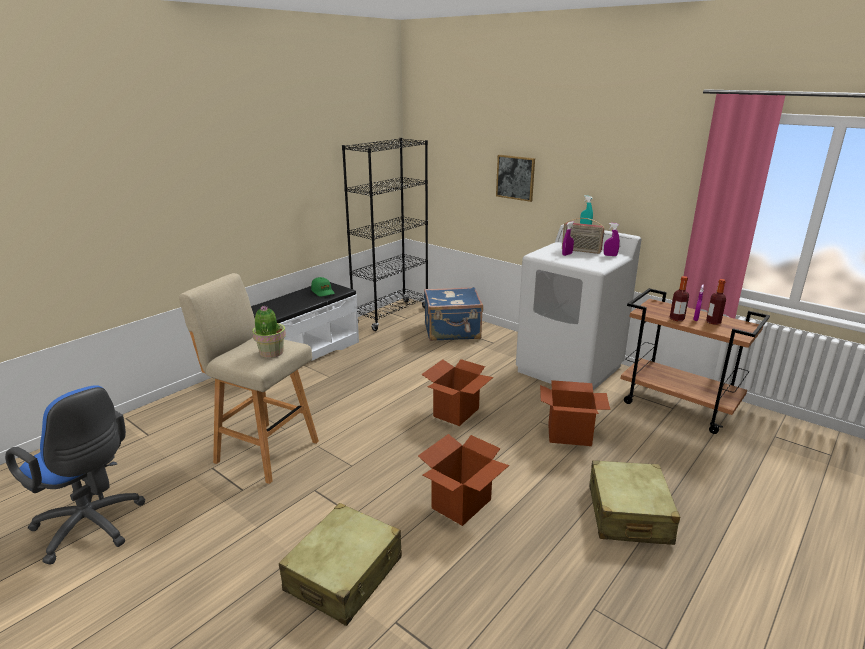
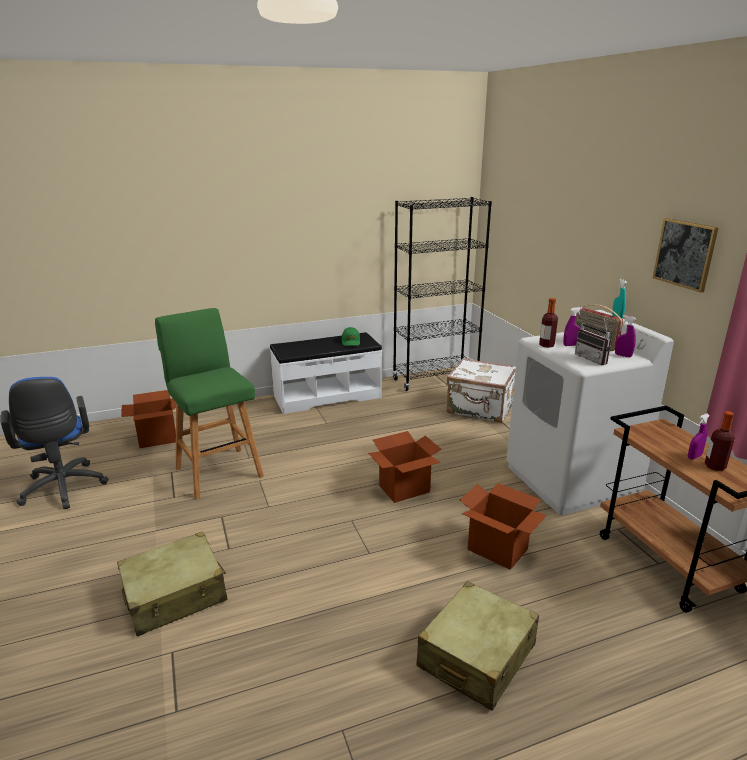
camera: 30 degrees right, 0 degrees up
beige stool [179,273,319,484] -> green stool [155,308,264,499]
potted plant [252,306,286,358] -> none
cardboard box [418,434,509,526] -> cardboard box moved to [121,390,176,448]
blue suitcase [424,287,483,341] -> white suitcase [447,358,516,423]
picture [496,155,535,202] -> picture moved to [653,218,719,293]
bottle [670,276,689,321] -> bottle moved to [539,298,558,348]
none -> radio [575,318,612,365]

